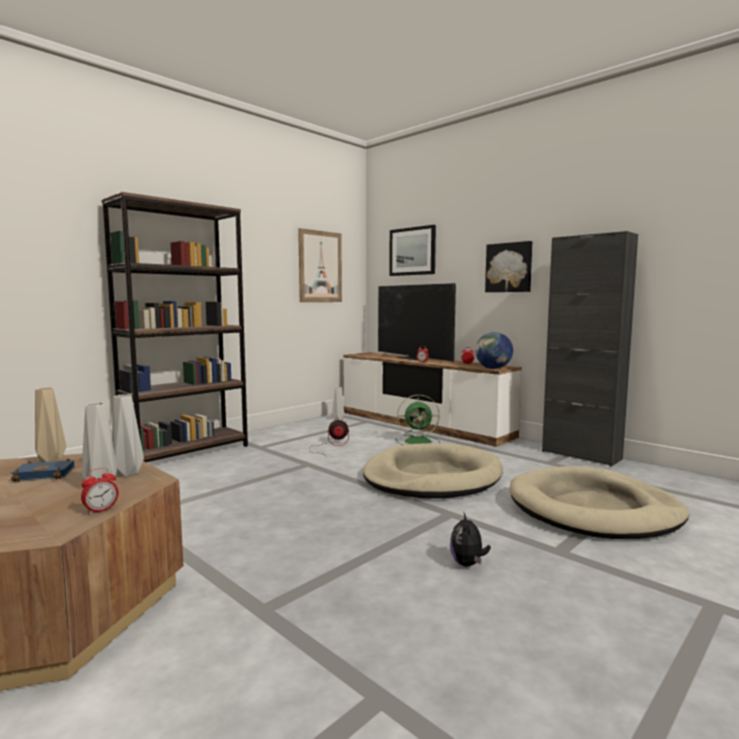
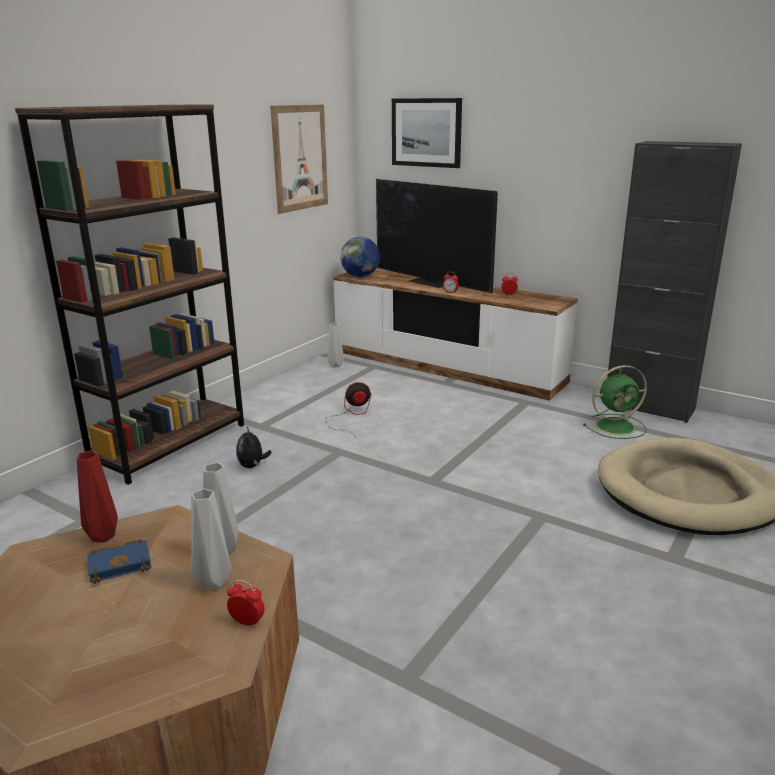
camera: 10 degrees left, 15 degrees up
beige vase [35,387,66,462] -> red vase [77,450,118,543]
alarm clock [81,468,118,515] -> alarm clock turned 105 degrees counterclockwise [227,580,265,628]
beige dog bed [363,443,503,499] -> none
green fan [395,395,440,445] -> green fan moved to [583,365,647,439]
plush toy [450,513,491,566] -> plush toy moved to [236,427,271,468]
globe [475,332,513,369] -> globe moved to [340,237,380,277]
picture [485,241,532,292] -> none

